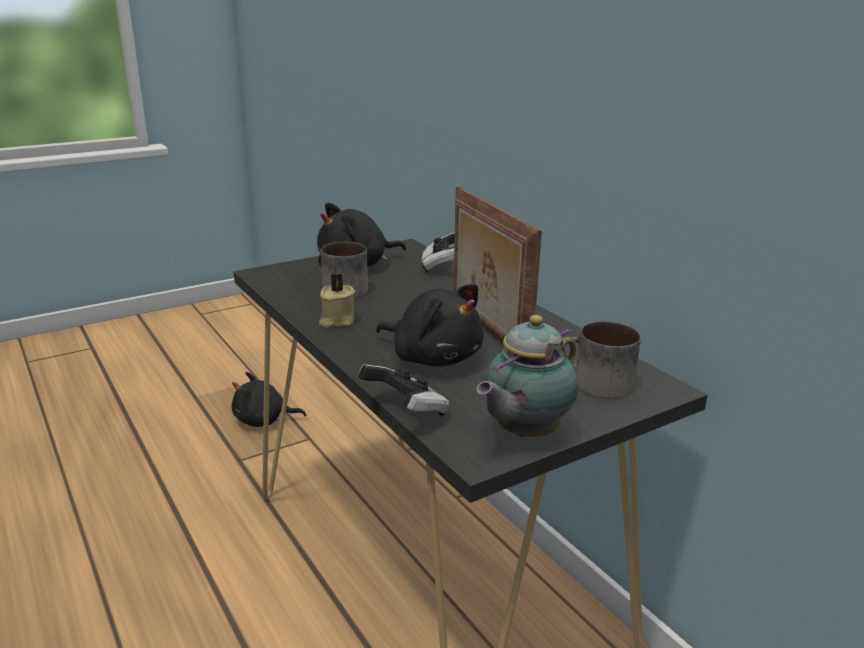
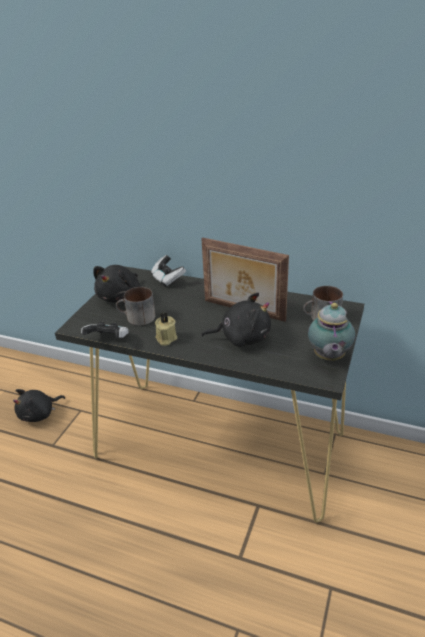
camera: 35 degrees left, 10 degrees up
game controller [358,364,449,416] -> game controller moved to [81,322,129,338]

